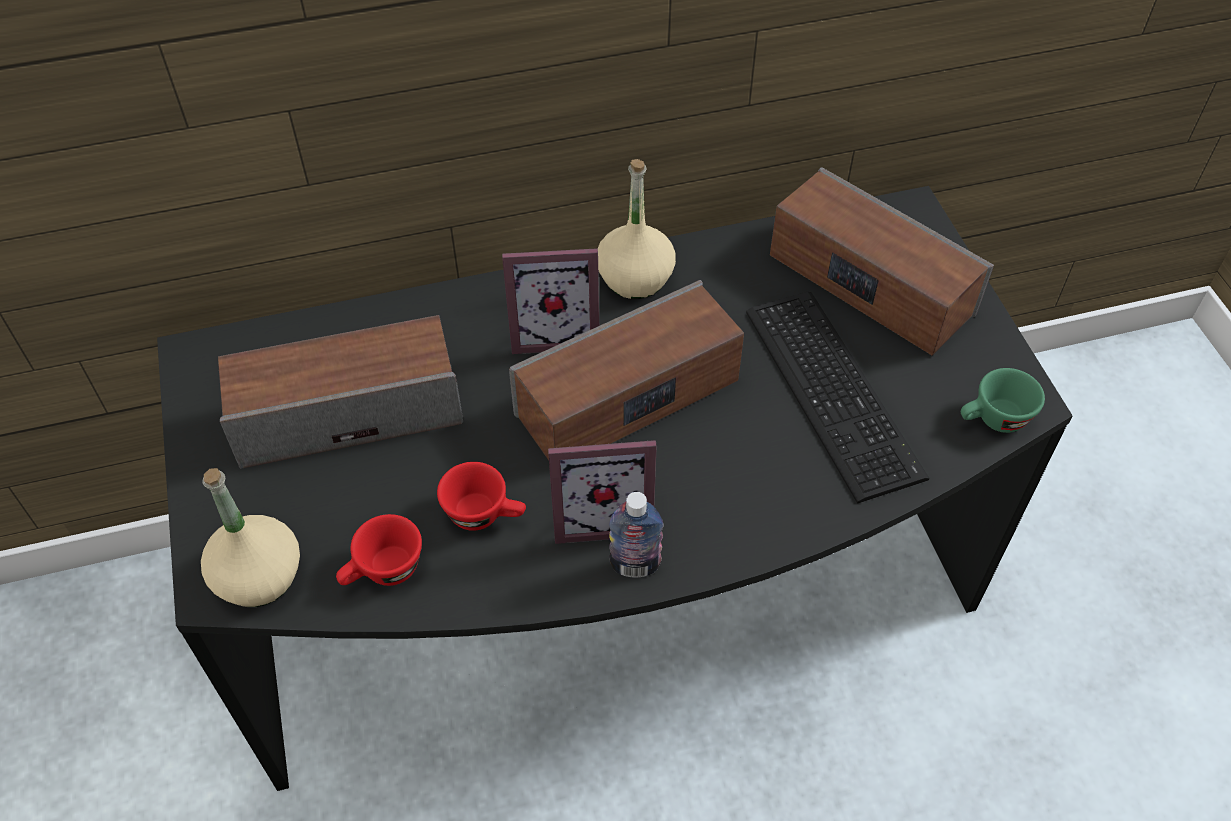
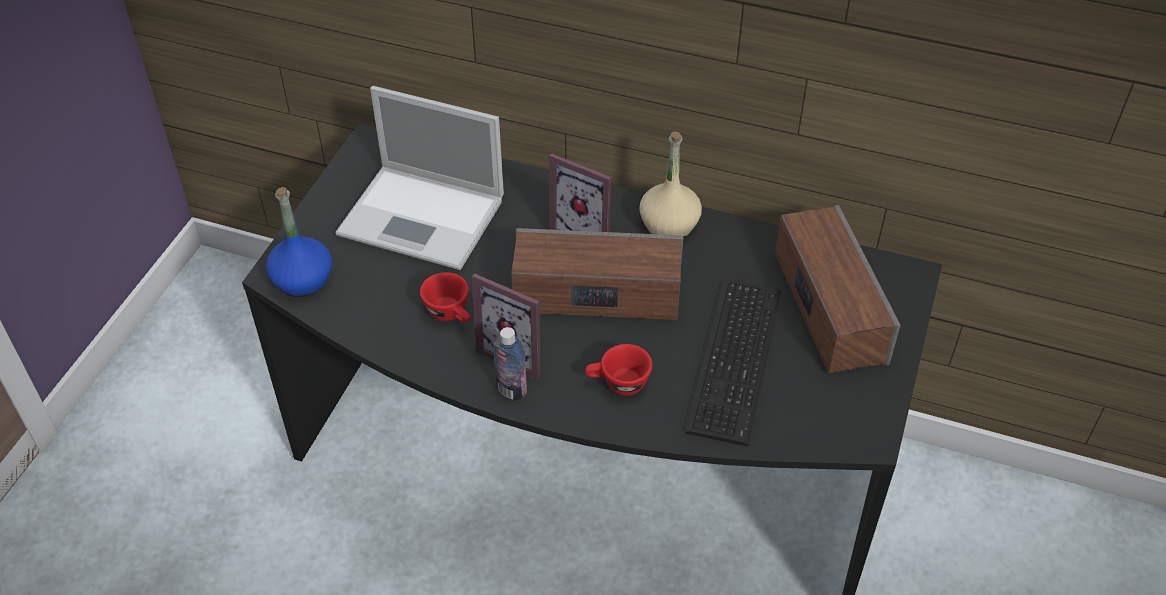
camera: 35 degrees right, 5 degrees down
beige bottle [201,468,300,607] -> blue bottle [266,187,332,297]
speaker [218,315,463,469] -> laptop [335,86,504,270]
red cup [336,514,422,586] -> red cup moved to [585,344,652,396]
green cup [961,368,1045,433] -> none

